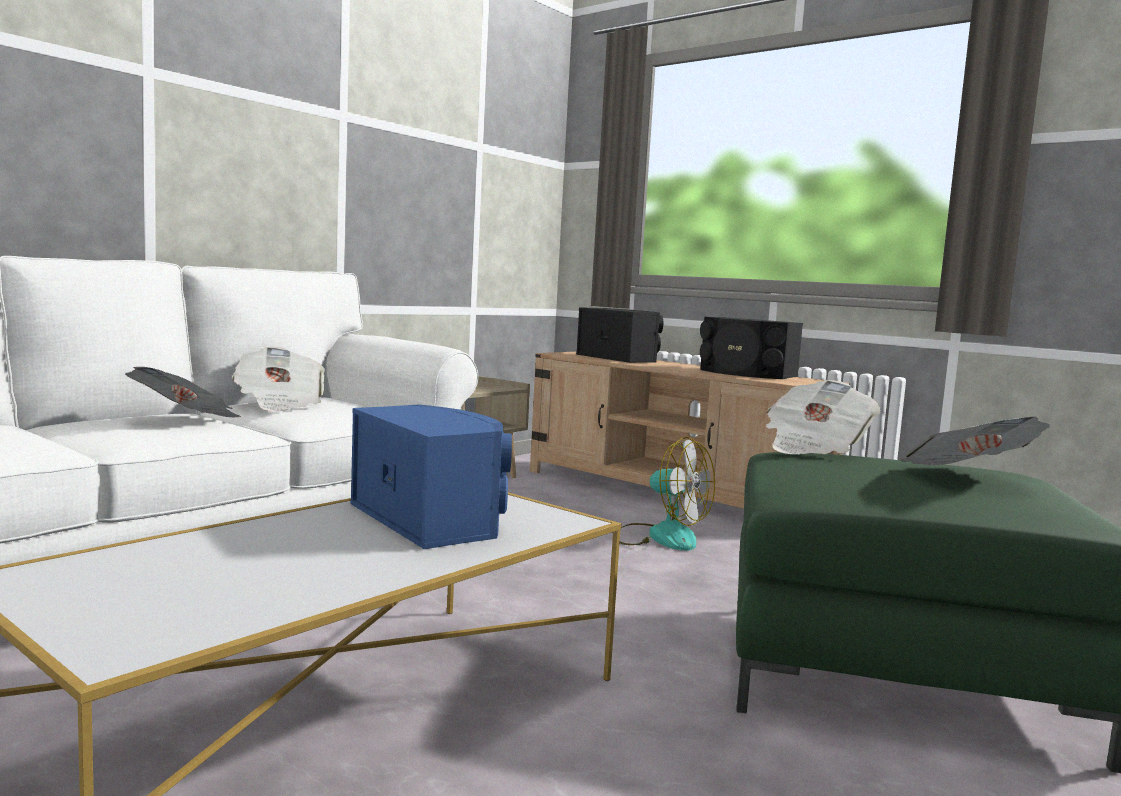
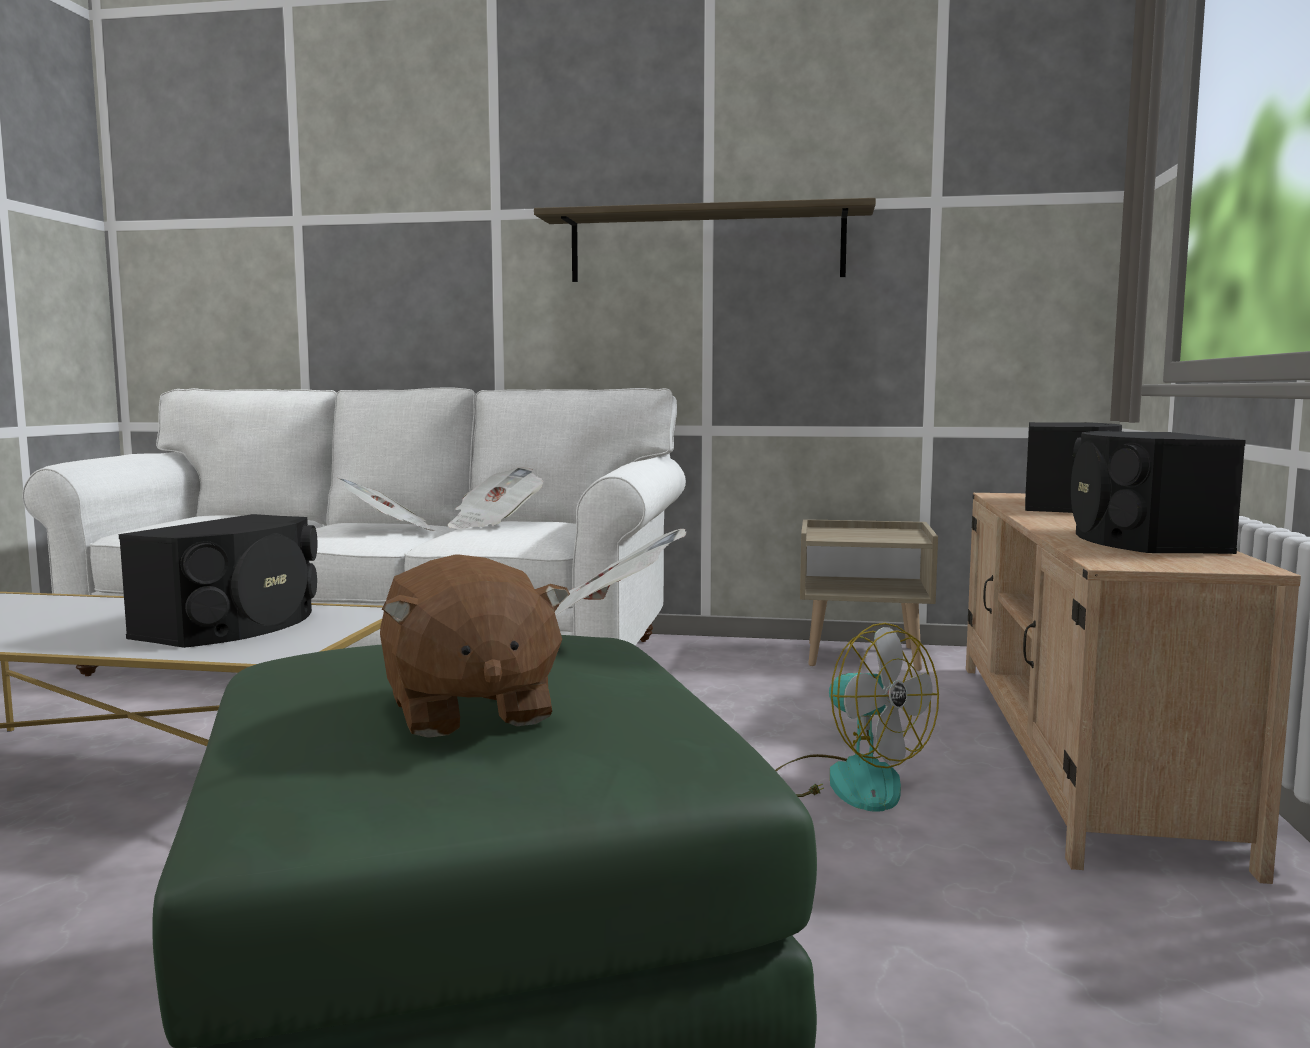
camera: 60 degrees right, 0 degrees up
blue speaker [351,405,512,549] -> black speaker [119,514,317,648]
fan [620,437,715,551] -> fan turned 45 degrees counterclockwise [775,623,939,812]
newspaper [899,417,1050,465] -> brown plush toy [380,554,570,738]
none -> shelf [534,198,876,282]

